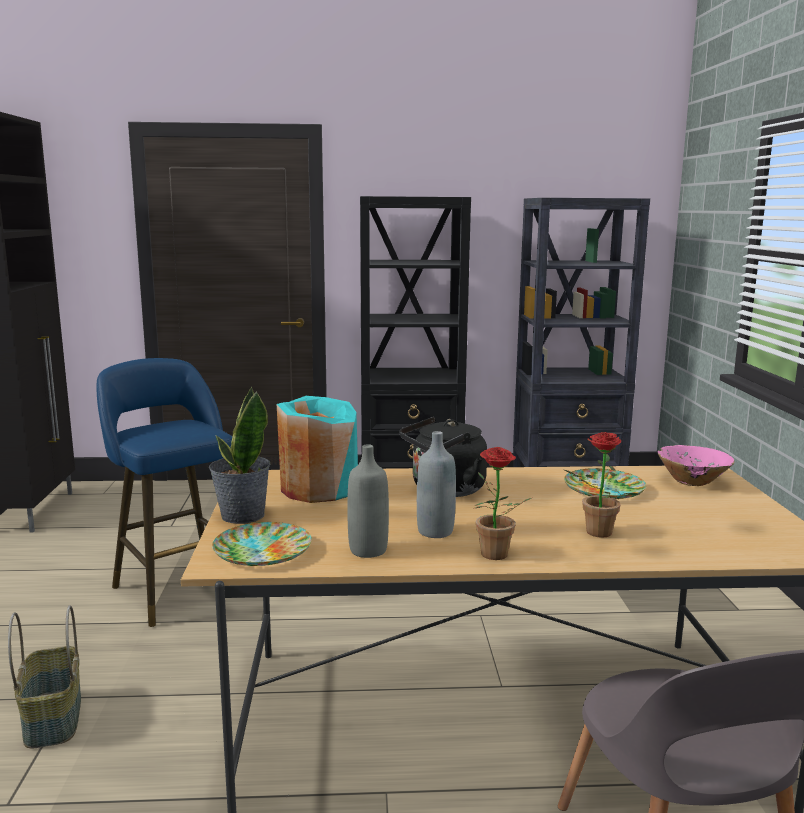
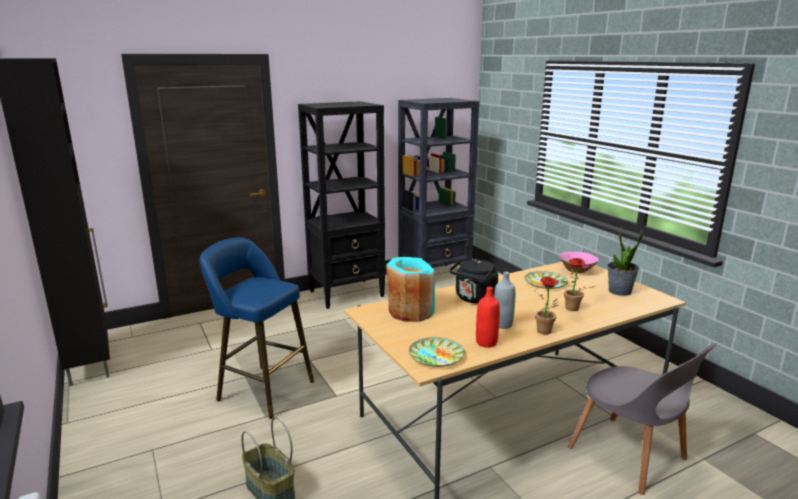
camera: 25 degrees left, 5 degrees up
potted plant [209,386,270,524] -> potted plant moved to [607,227,643,296]
grey bottle [347,444,389,558] -> red bottle [476,287,500,348]

